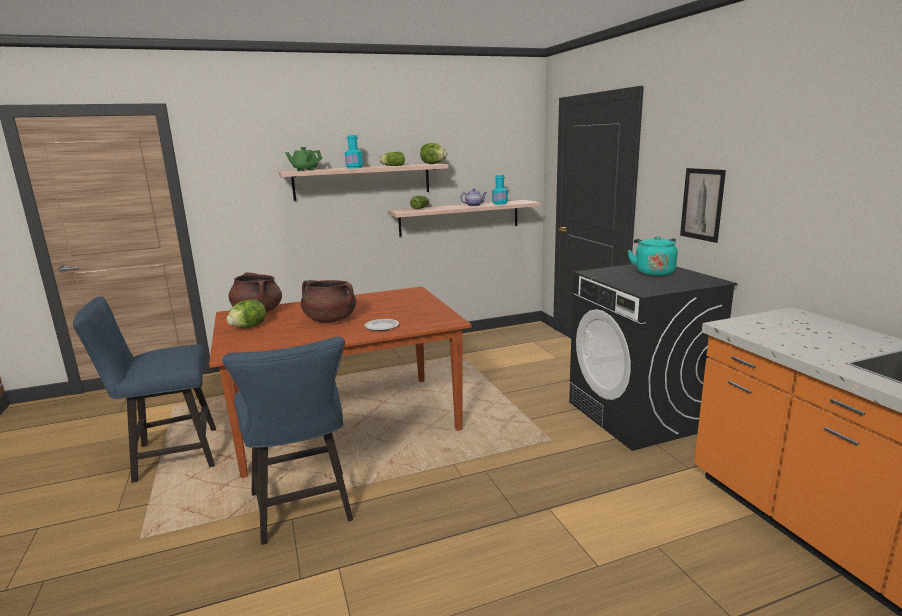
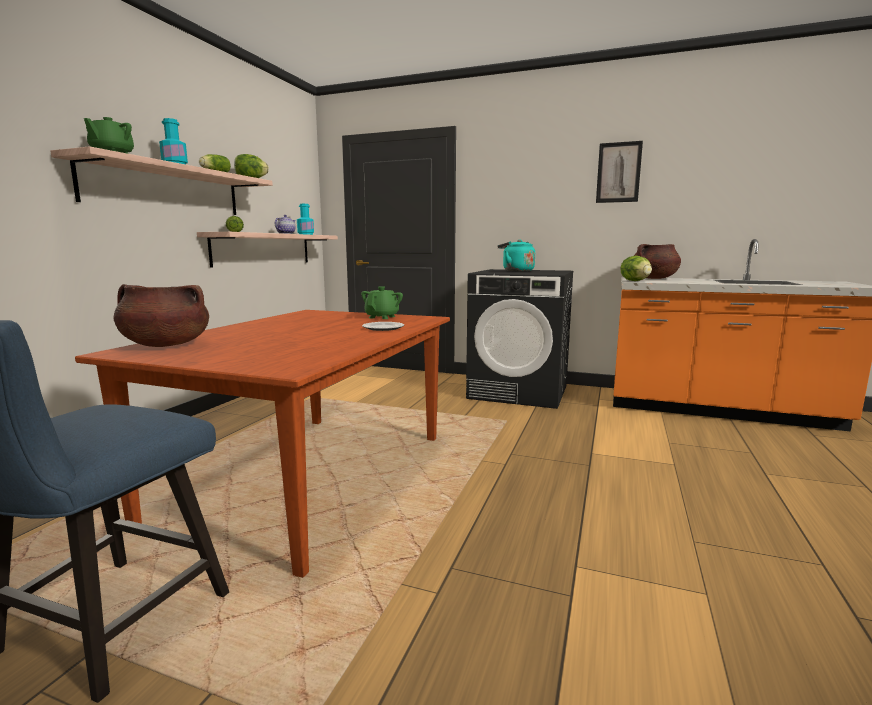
camera: 50 degrees left, 5 degrees down
blue chair [222,337,353,545] -> none
lettuce [227,299,266,328] -> lettuce moved to [620,256,652,281]
brown cooking pot [301,280,356,323] -> brown cooking pot moved to [634,244,681,279]
picture [680,168,726,243] -> picture moved to [596,141,643,203]
none -> green teapot [361,286,403,319]

